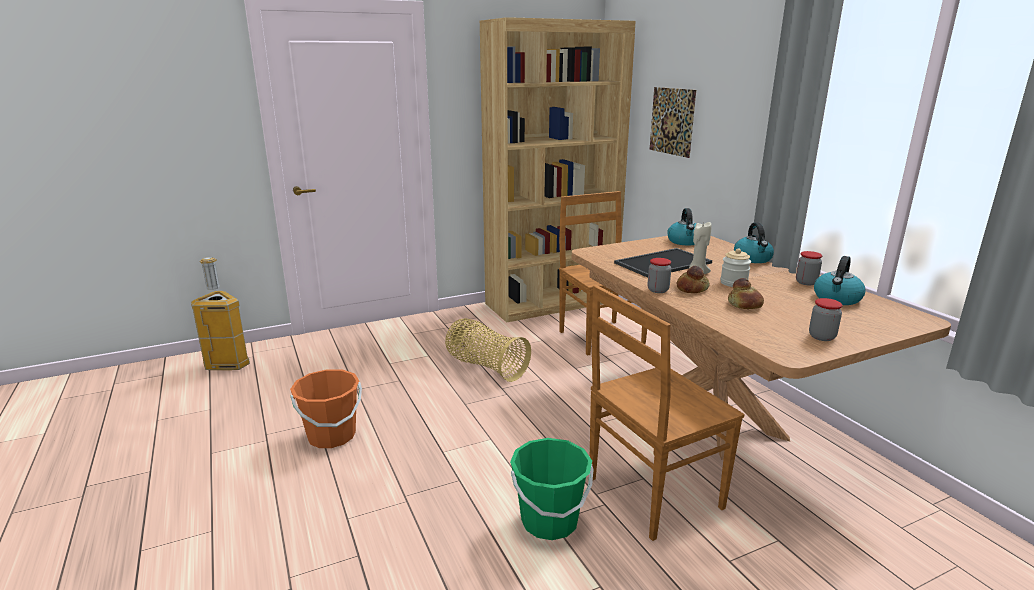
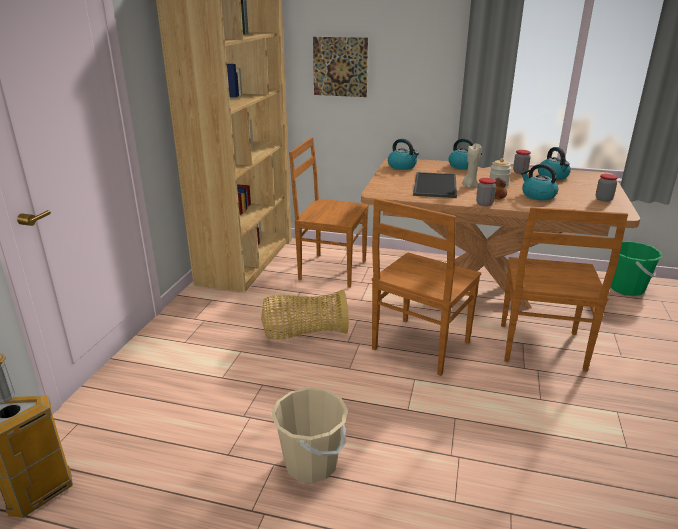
camera: 50 degrees left, 5 degrees up
orange bucket [290,369,362,448] -> beige bucket [271,387,348,483]
green bucket [510,438,593,540] -> green bucket moved to [610,241,662,296]
bread [728,278,764,309] -> kettle [521,164,558,200]
none -> brown chair [372,198,481,376]

